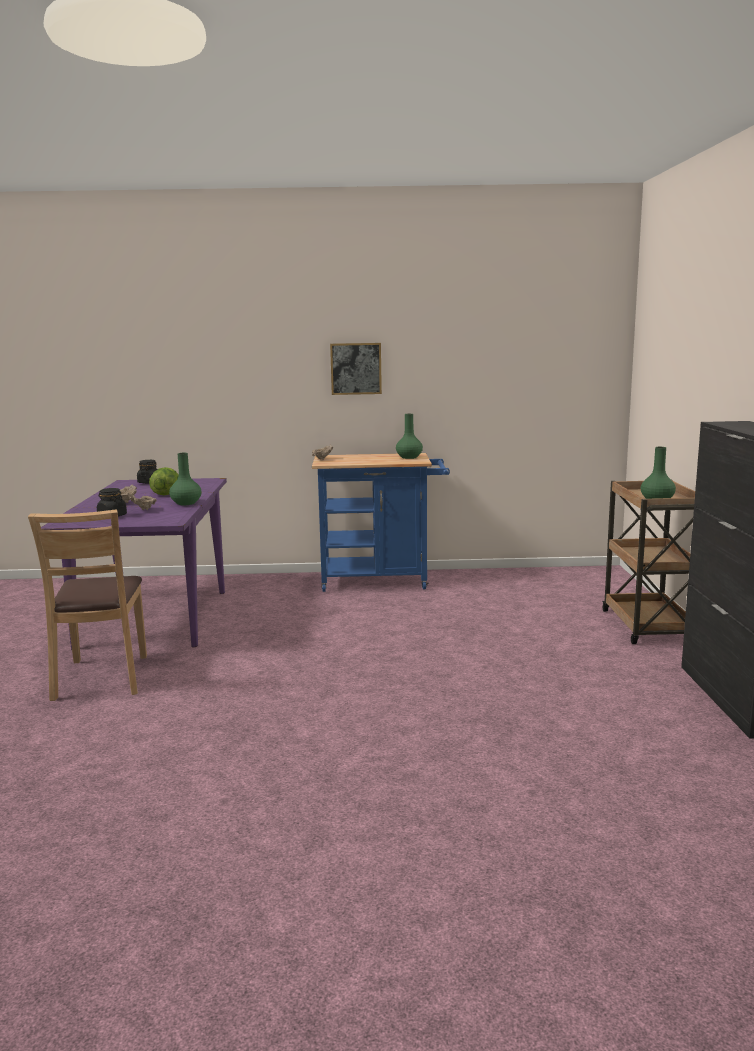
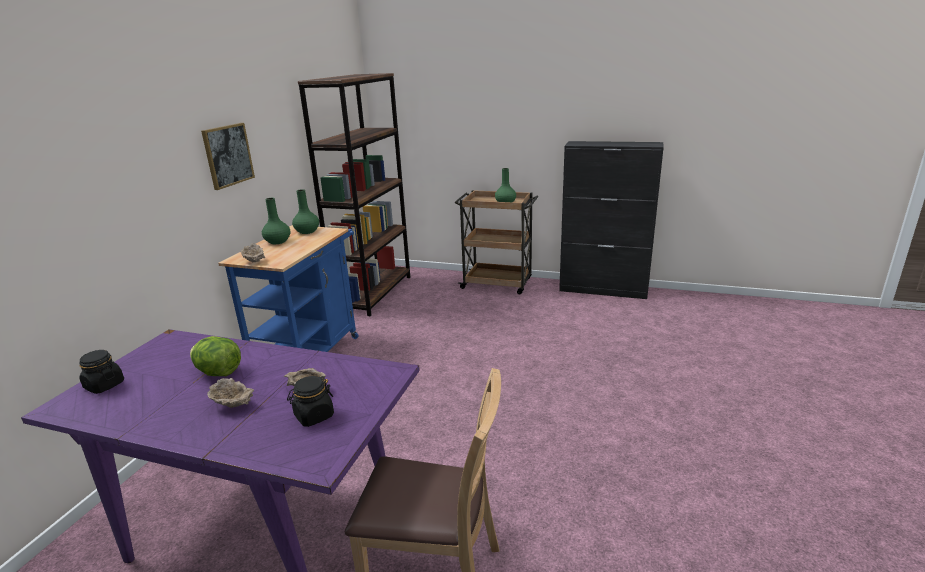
camera: 70 degrees left, 10 degrees up
green vase [169,453,202,505] -> green vase moved to [262,198,291,244]
none -> brown bookcase [298,73,410,316]

